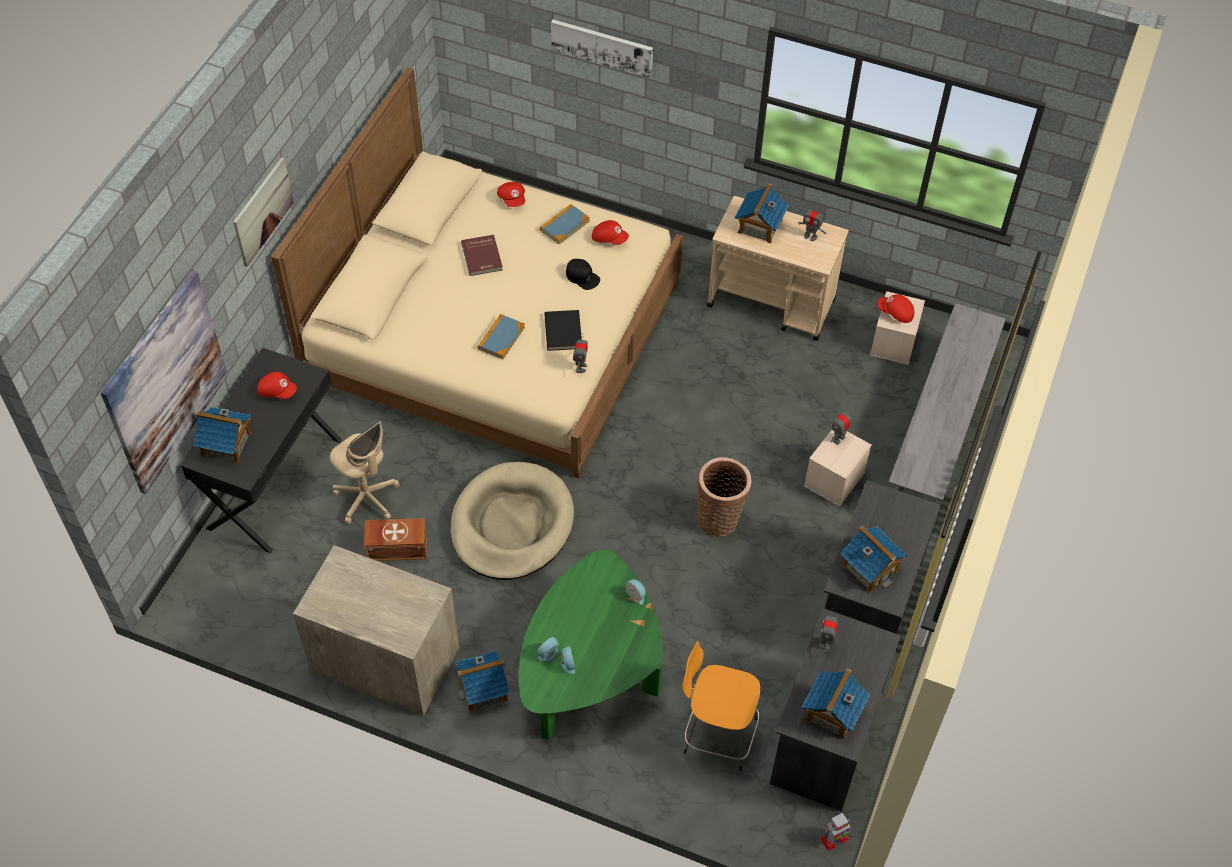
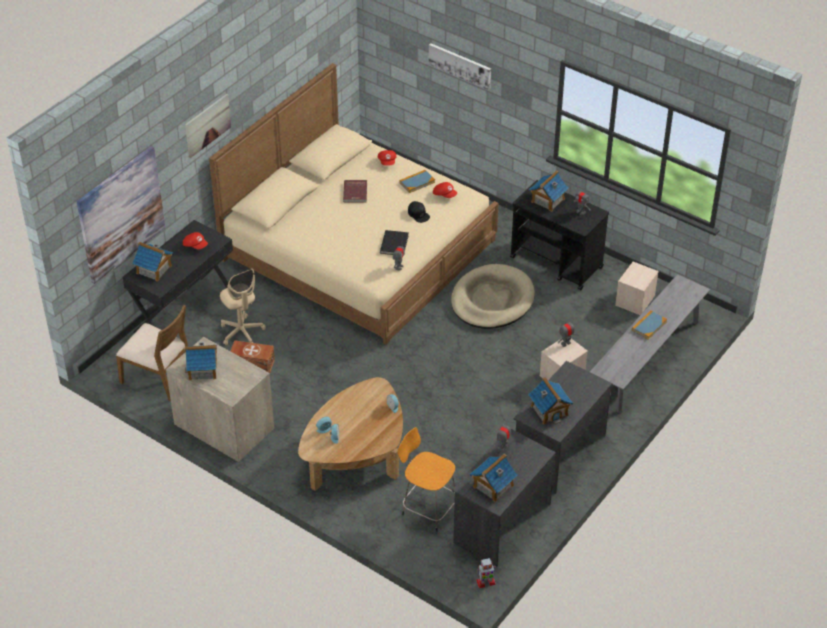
camera: 15 degrees right, 10 degrees down
beige dog bed [451,462,574,580] -> beige dog bed moved to [451,264,535,329]
toy house [456,651,510,712] -> toy house moved to [184,342,217,380]
book [478,314,525,359] -> book moved to [632,310,667,340]
green coffee table [519,549,663,740] -> brown coffee table [298,377,403,491]
basket [697,457,752,537] -> none
beige cart [707,196,849,341] -> black cart [510,180,609,290]
red cap [878,294,914,323] -> none
none -> brown chair [116,305,188,402]

